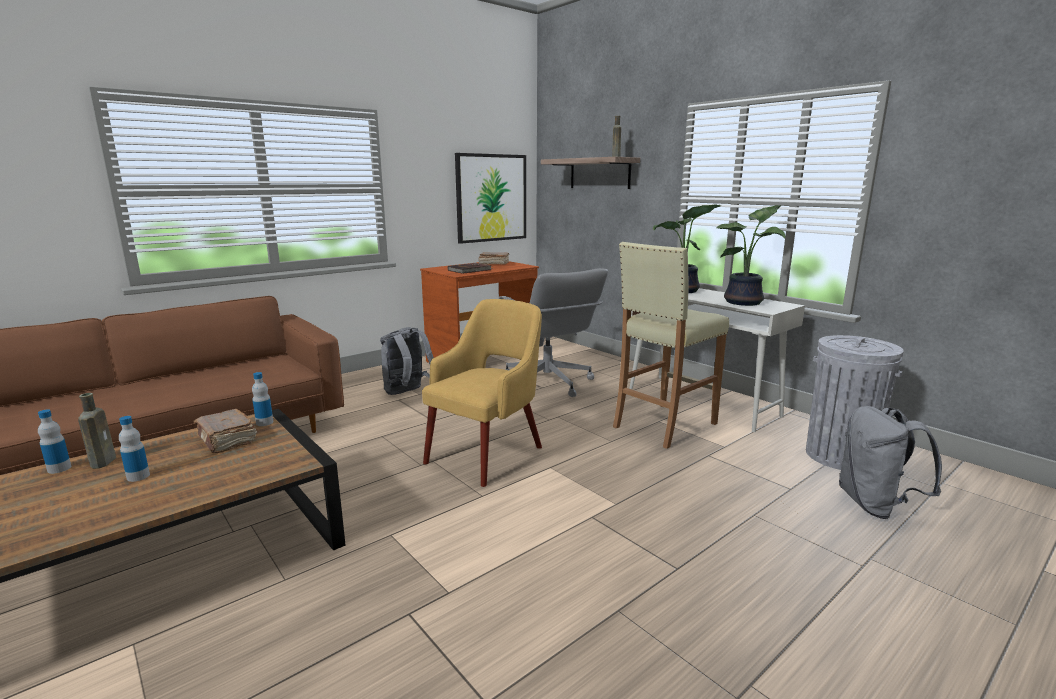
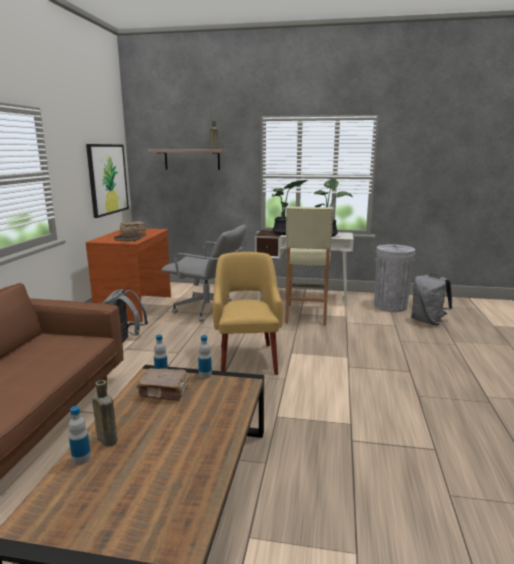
camera: 40 degrees left, 0 degrees up
bottle [119,416,150,482] -> bottle moved to [198,335,212,379]

